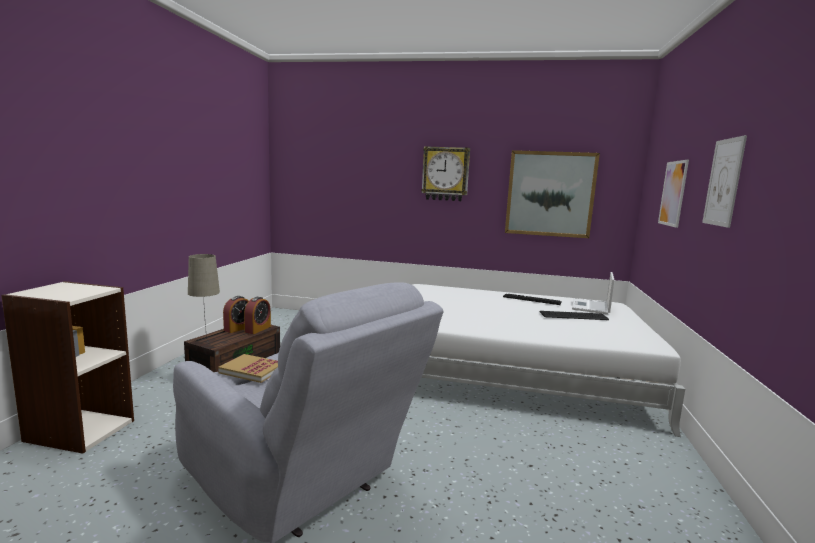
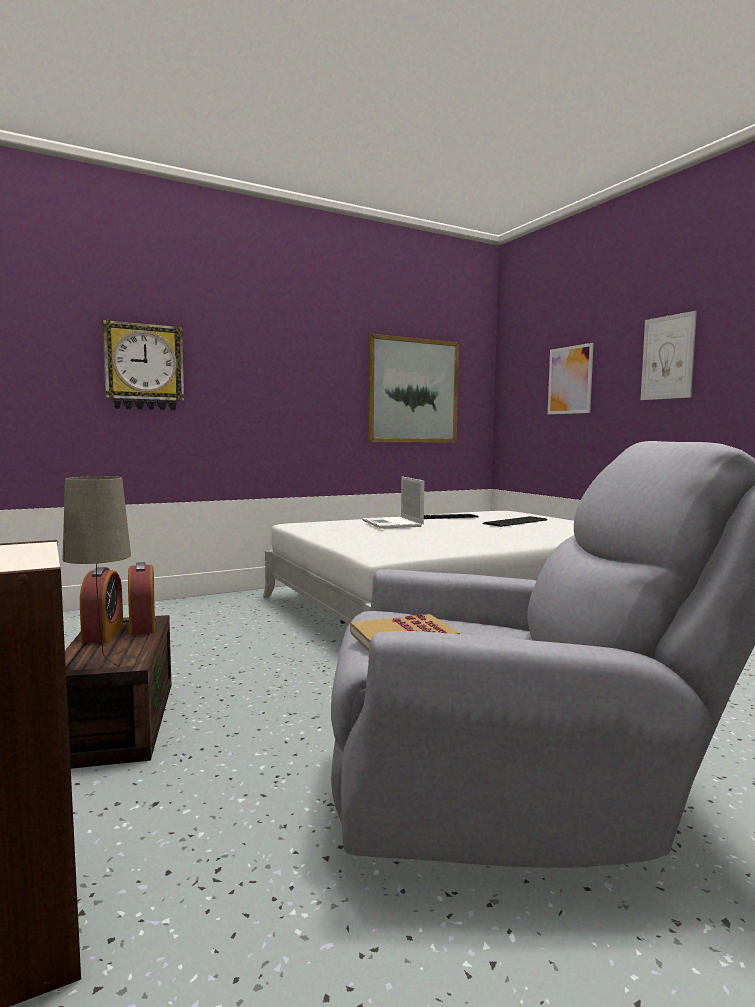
camera: 40 degrees left, 5 degrees down
wall clock [421,146,470,201] -> wall clock moved to [103,320,185,411]
laptop [572,272,615,314] -> laptop moved to [362,476,424,529]

